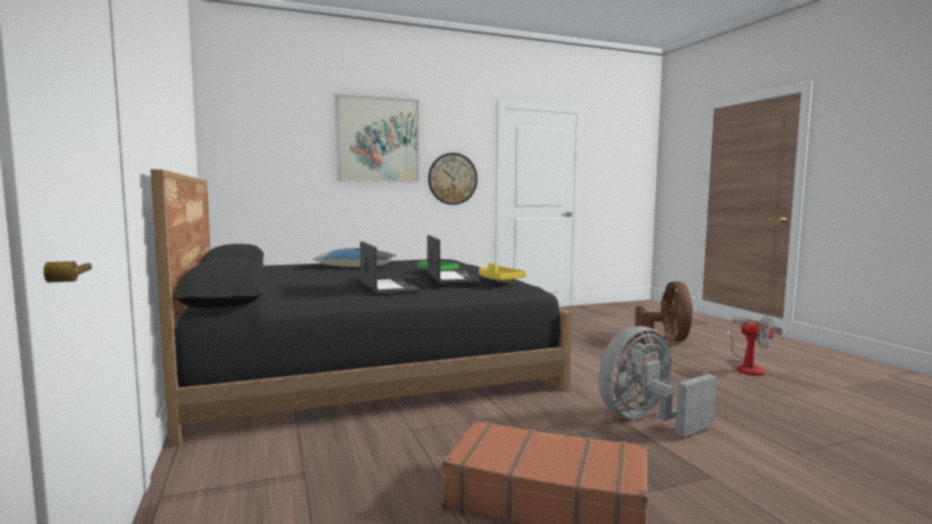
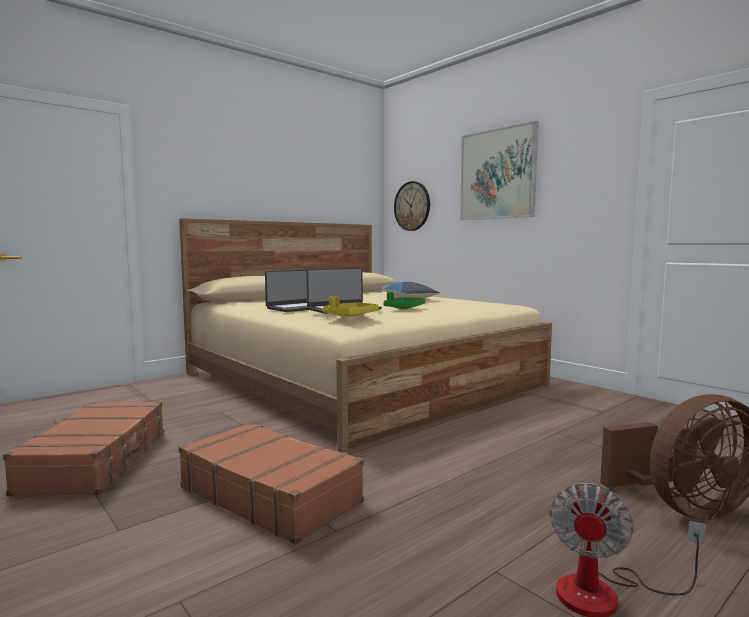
camera: 70 degrees right, 0 degrees up
black bed [151,169,572,447] -> beige bed [179,218,552,453]
wall clock [428,153,478,205] -> wall clock moved to [394,181,430,231]
grey fan [598,326,717,437] -> brown suitcase [179,422,364,545]

